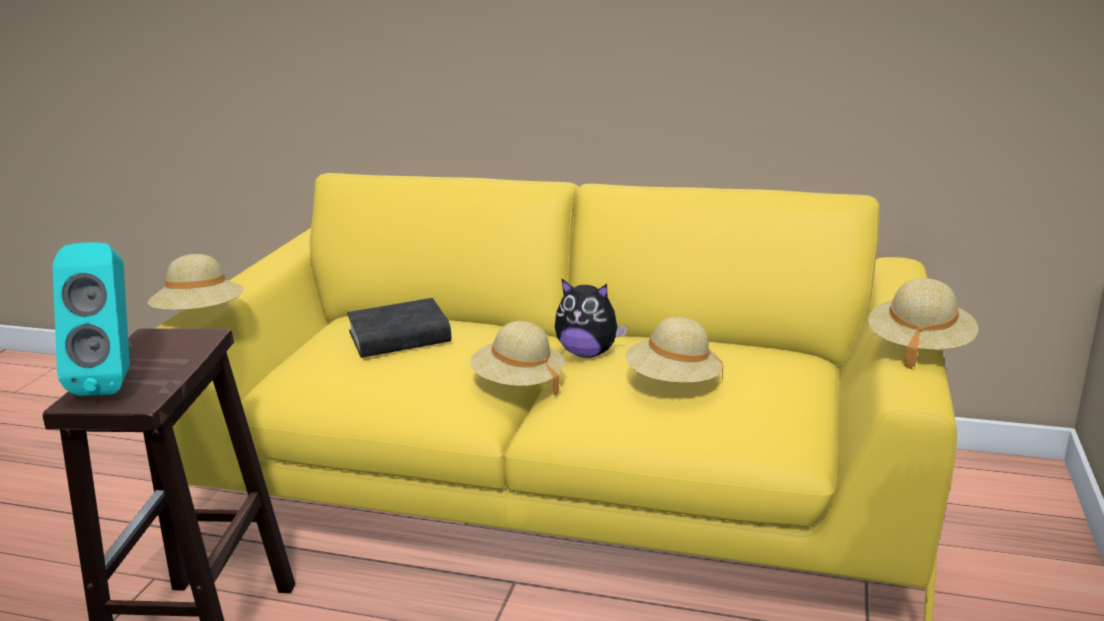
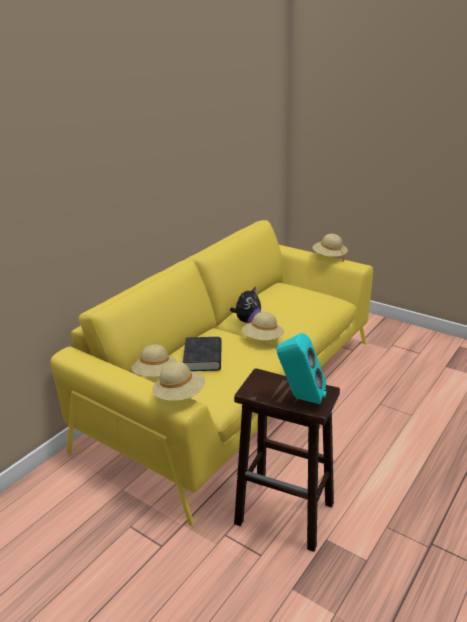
camera: 70 degrees left, 5 degrees up
beige hat [626,317,723,383] -> beige hat moved to [131,344,177,377]

